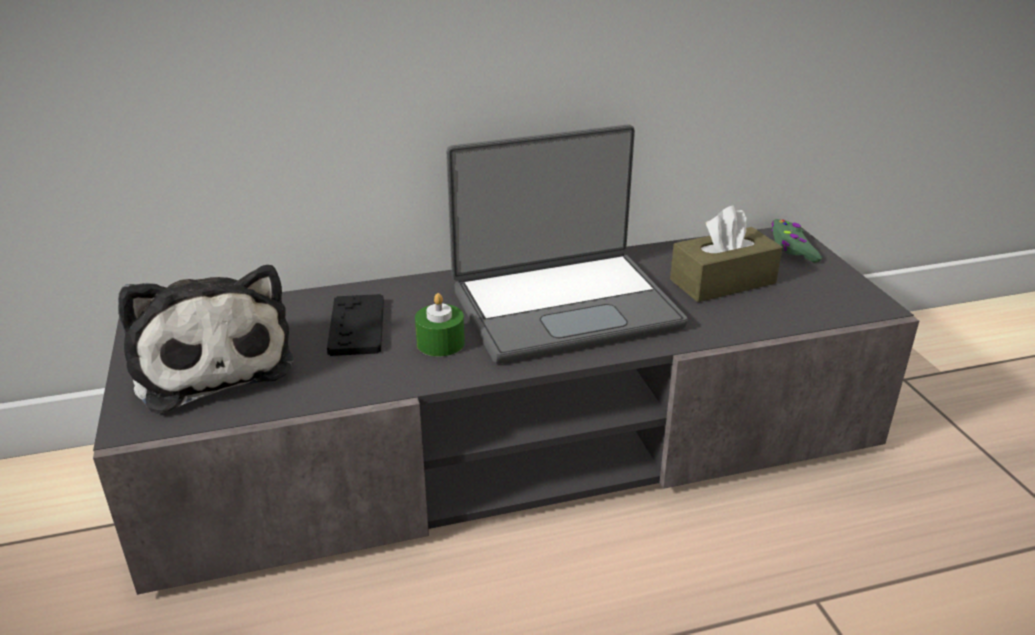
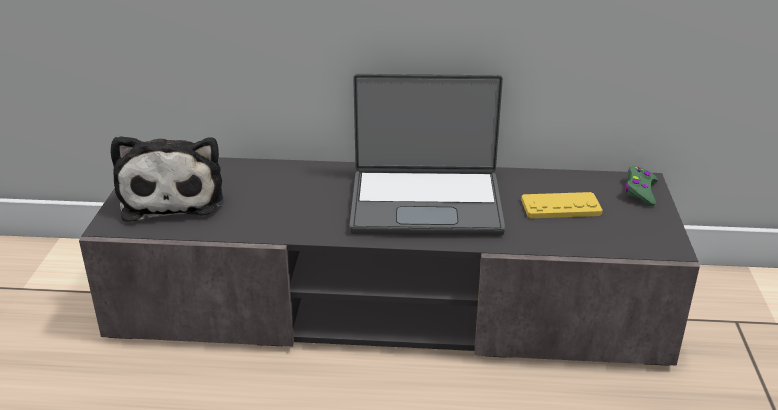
camera: 20 degrees right, 0 degrees up
black game controller [327,294,384,356] -> none
green candle [415,293,465,357] -> none
brown tissue box [670,205,783,302] -> yellow game controller [521,192,603,218]

